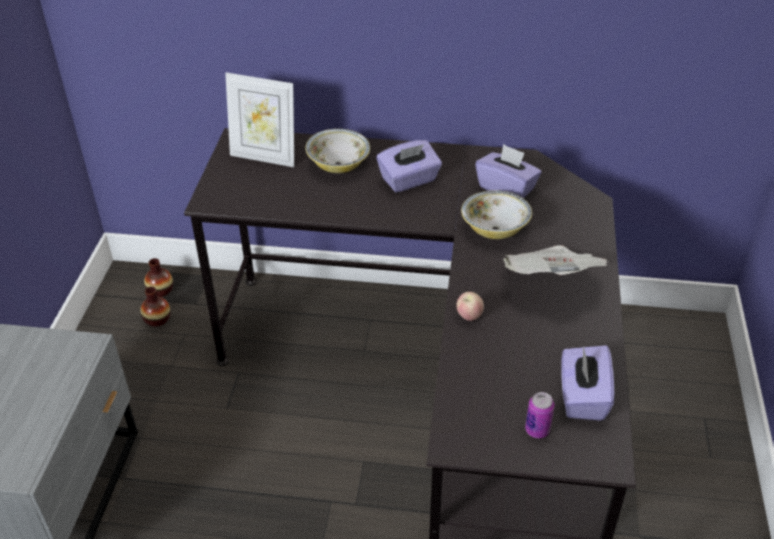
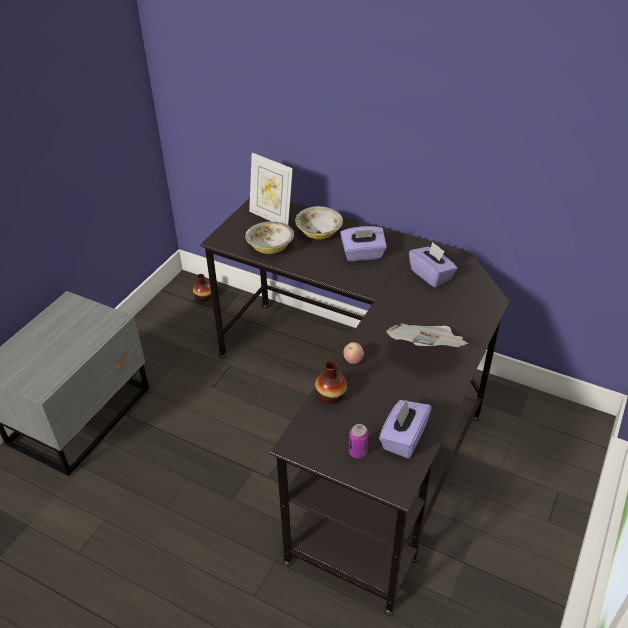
camera: 20 degrees right, 0 degrees up
vase [140,287,170,327] -> vase moved to [315,361,347,404]
bowl [461,190,532,239] -> bowl moved to [245,221,294,254]

